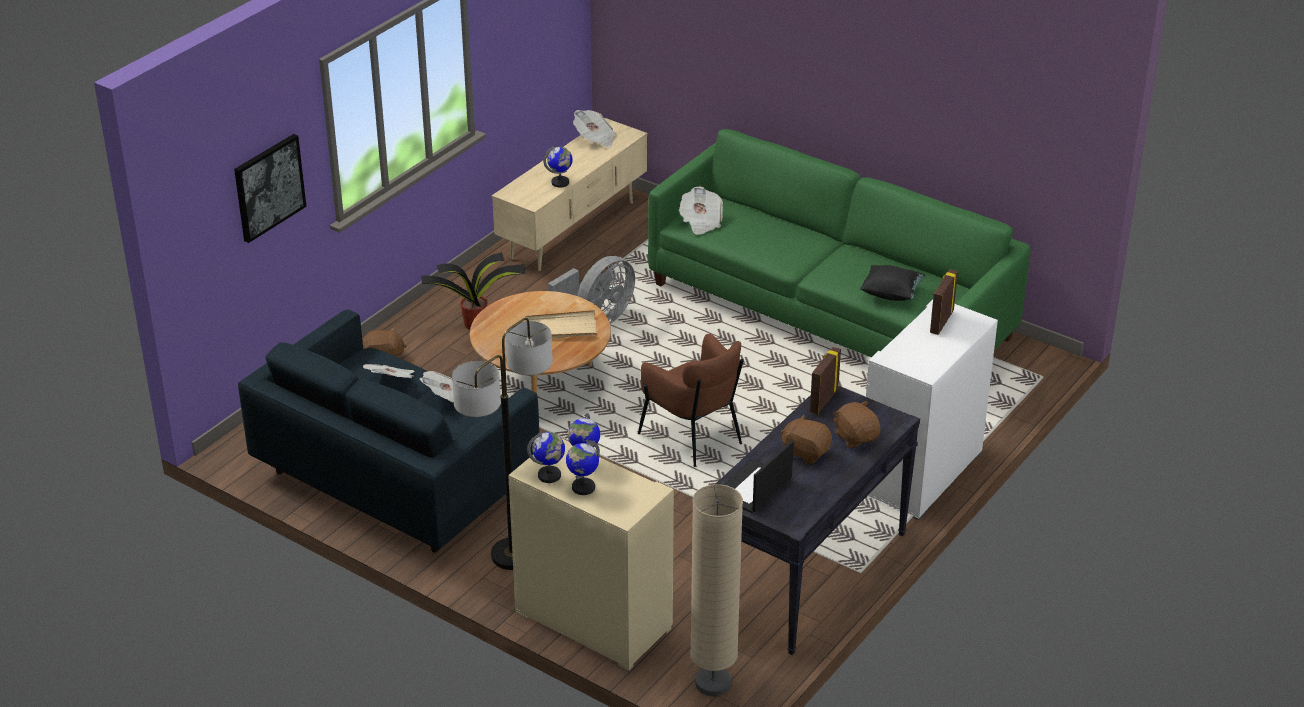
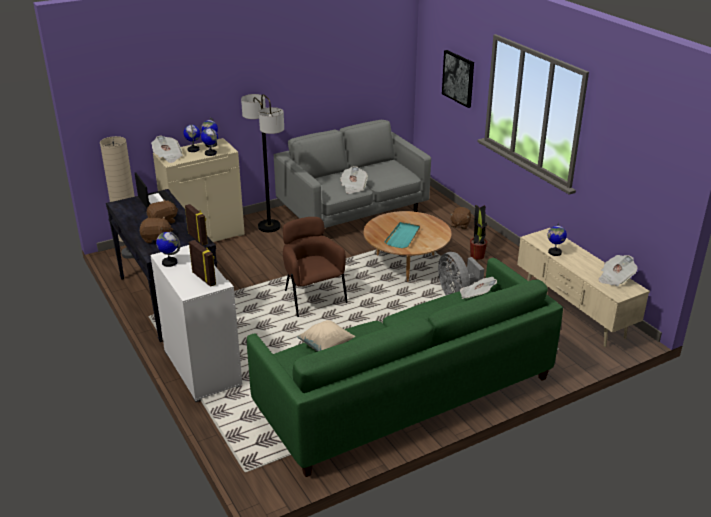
camera: 115 degrees right, 5 degrees down
blue sofa [238,309,539,553] -> grey sofa [274,120,431,236]
newspaper [363,364,414,378] -> newspaper moved to [151,136,183,163]
beige tray [525,310,597,338] -> turquoise tray [384,222,420,248]
brown armchair [637,334,744,467] -> brown armchair turned 75 degrees clockwise [283,217,348,317]
black pillow [860,265,926,301] -> beige pillow [297,320,355,352]
none -> globe [156,231,181,267]

